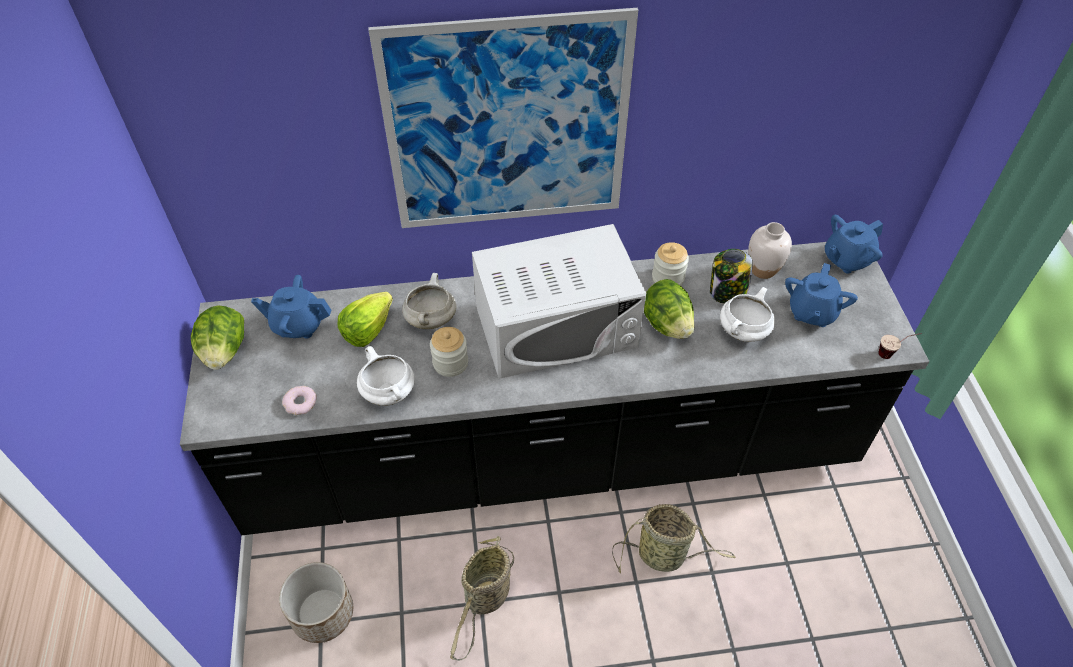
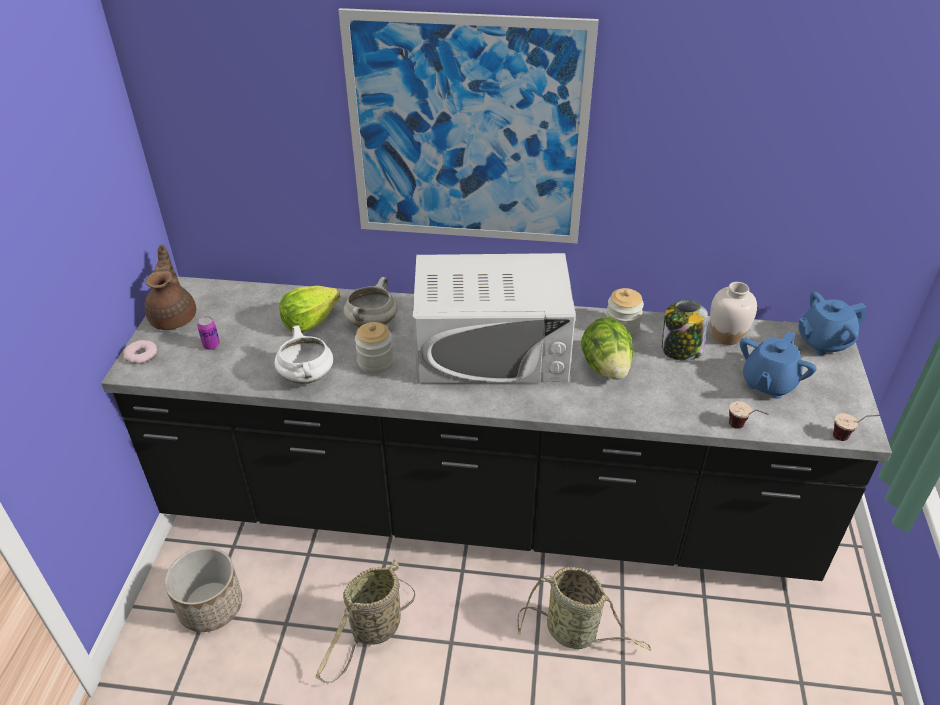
camera: 15 degrees right, 10 degrees down
lettuce [191,305,244,370] -> brown teapot [144,245,196,330]
blue teapot [251,275,331,339] -> none
donut [282,386,317,415] -> donut moved to [123,340,157,364]
white cooking pot [720,287,775,342] -> none
none -> can [197,316,220,350]
none -> cup [729,401,769,429]

